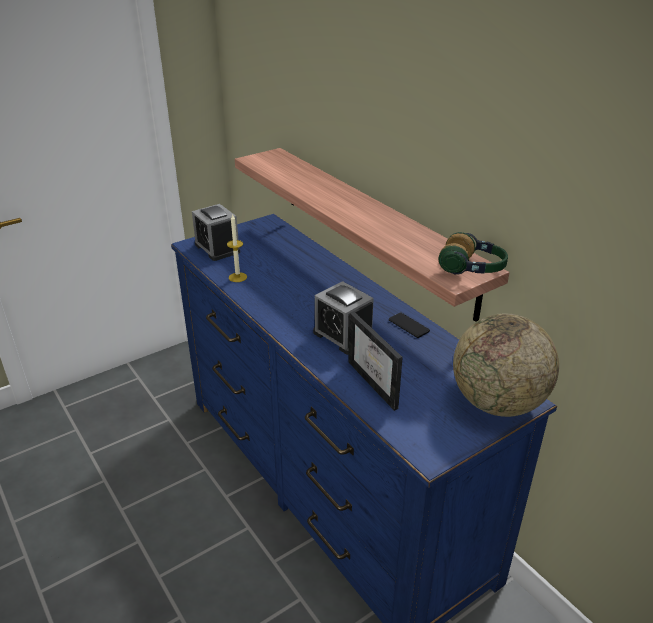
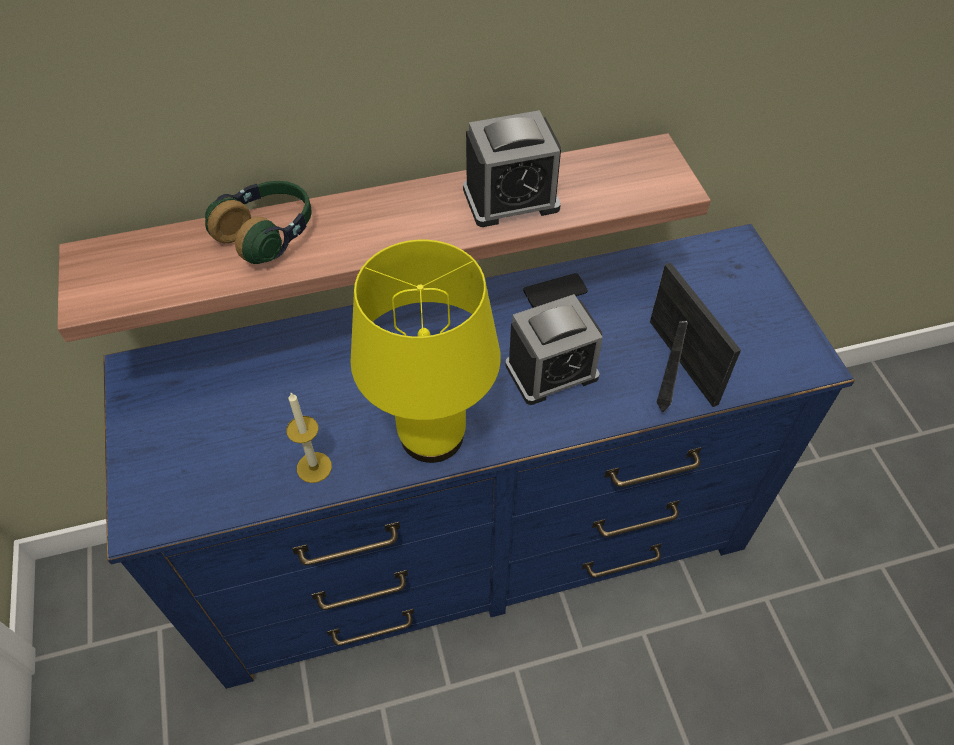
camera: 70 degrees left, 20 degrees up
alarm clock [192,204,240,261] -> alarm clock moved to [463,110,561,227]
picture frame [348,311,403,411] -> picture frame turned 105 degrees counterclockwise [650,263,741,413]
headphones [438,232,508,275] -> headphones moved to [205,181,312,264]
globe [453,314,559,417] -> none
none -> yellow table lamp [351,240,501,463]

